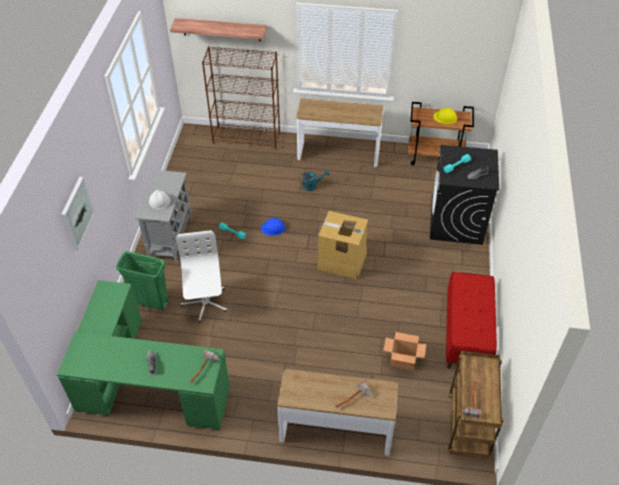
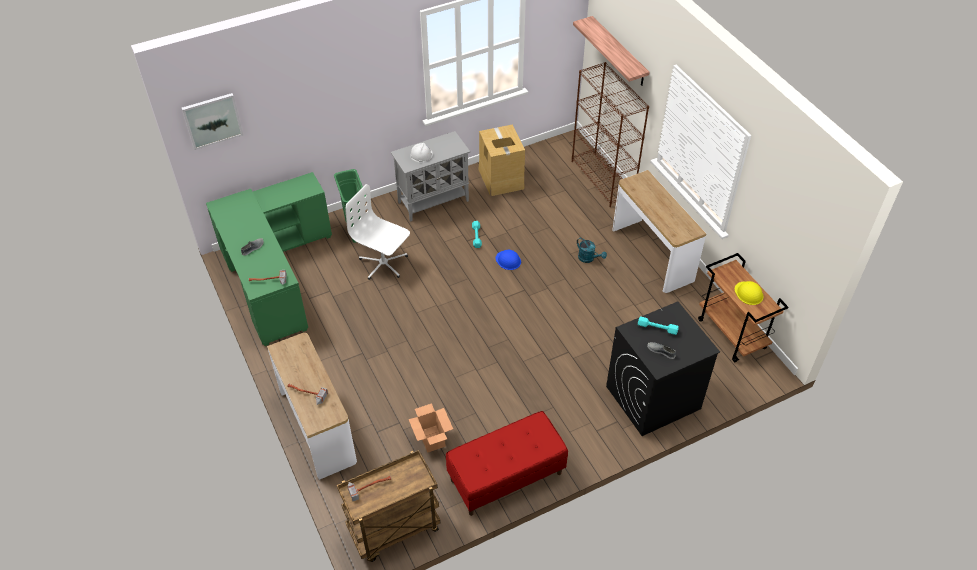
camera: 55 degrees right, 0 degrees up
picture [61,177,95,250] -> picture moved to [182,93,243,150]
white office chair [176,230,227,322] -> white office chair turned 105 degrees counterclockwise [345,184,410,280]
cardboard box [317,211,368,279] -> cardboard box moved to [478,125,525,196]

